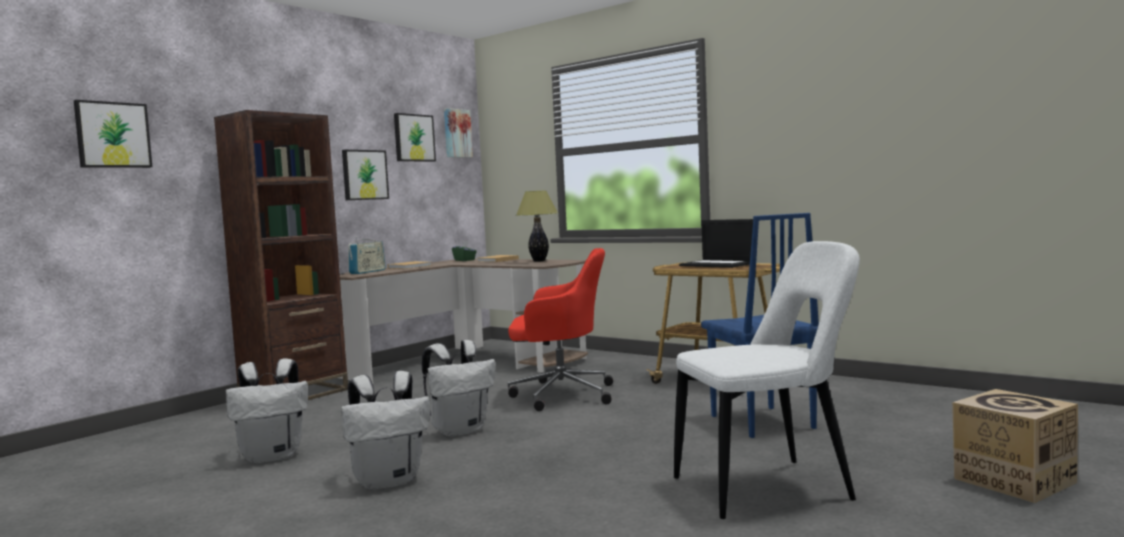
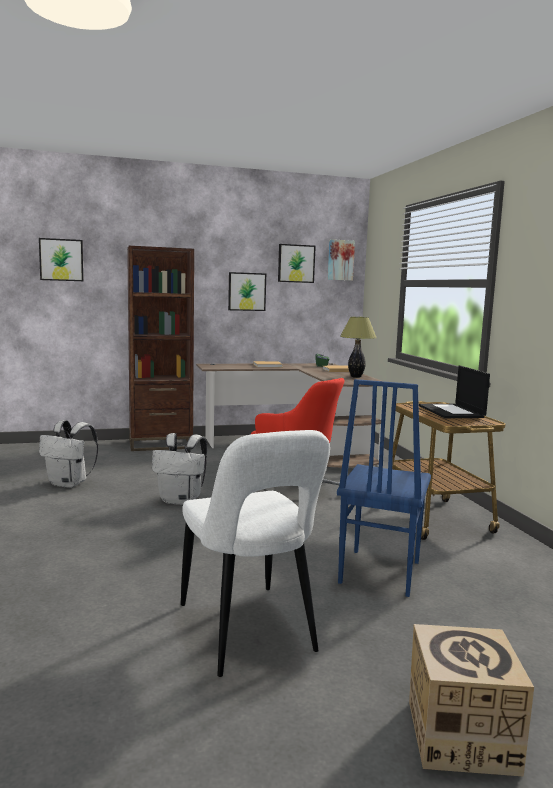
camera: 35 degrees right, 5 degrees up
white backpack [341,371,430,490] -> none
radio [348,237,386,274] -> none
white chair [674,241,860,519] -> white chair turned 45 degrees clockwise [181,430,330,677]

